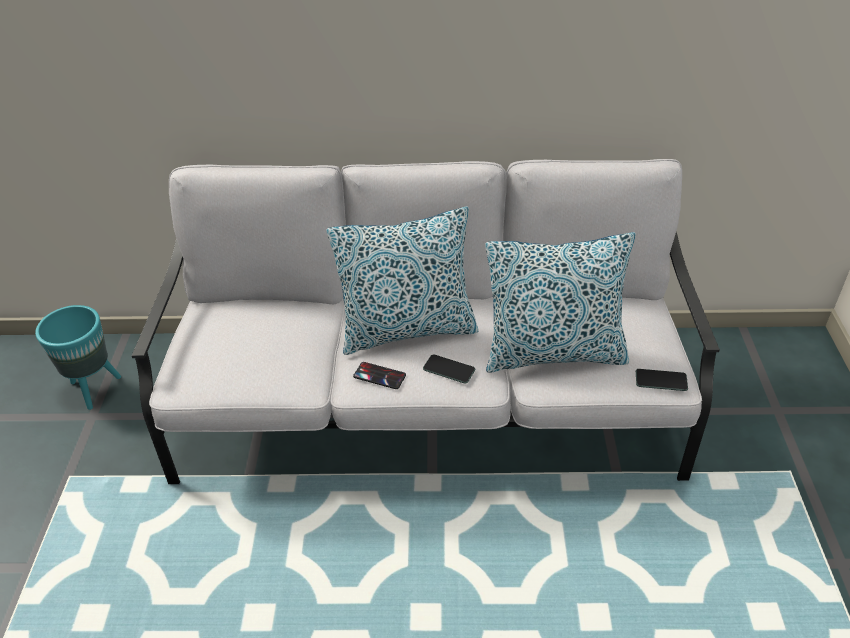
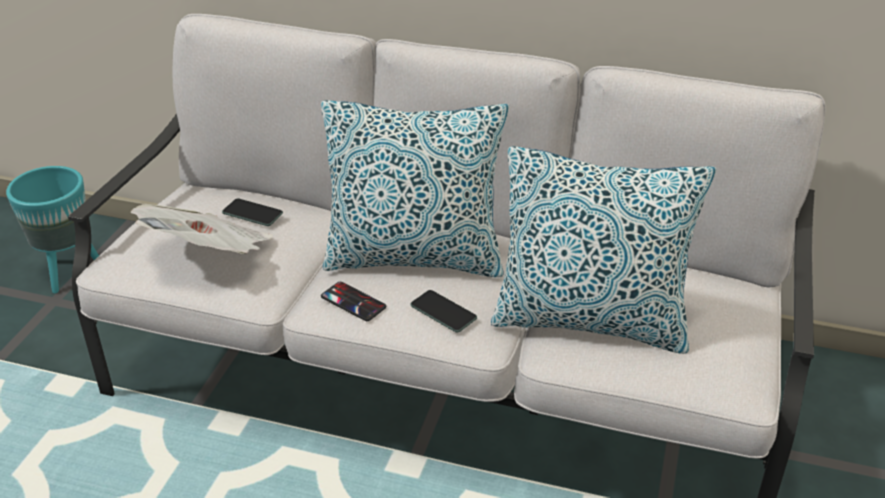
camera: 15 degrees right, 5 degrees down
phone [636,369,688,391] -> phone moved to [222,198,283,226]
none -> newspaper [131,204,273,254]

